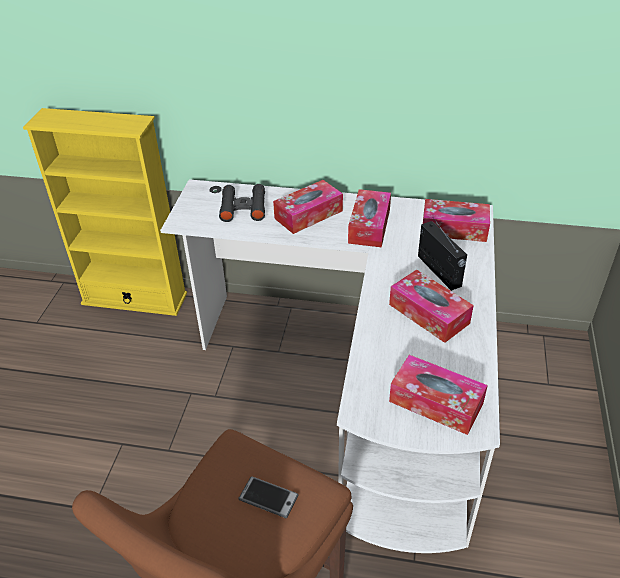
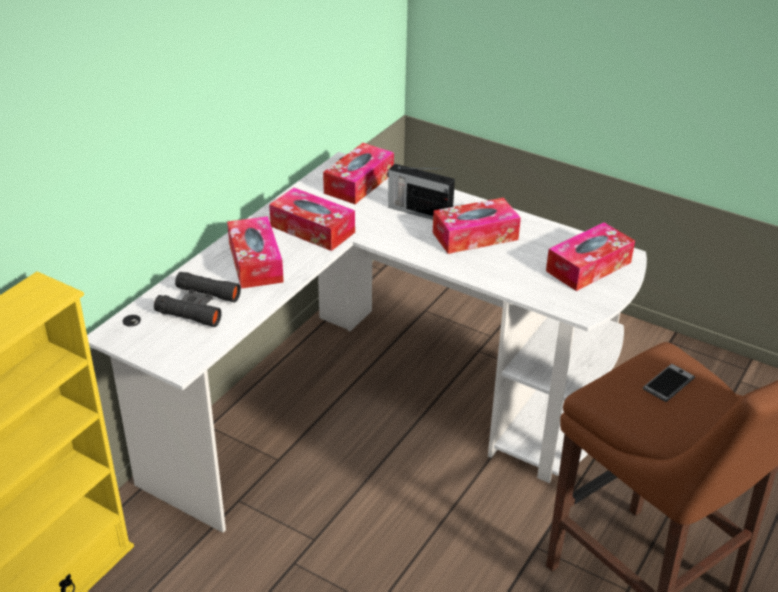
camera: 70 degrees left, 5 degrees down
radio [418,219,467,291] -> radio turned 150 degrees counterclockwise [387,164,455,220]

